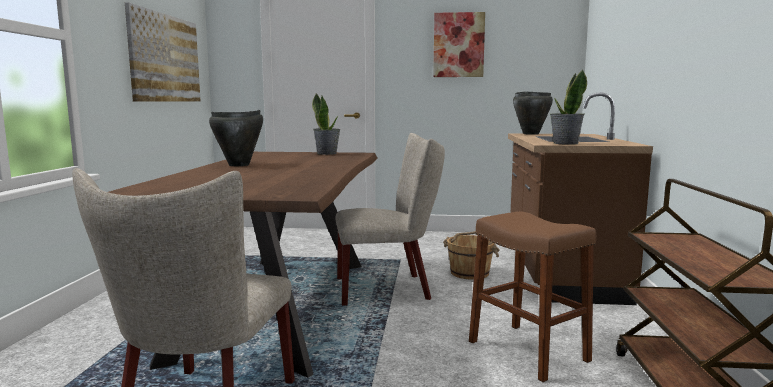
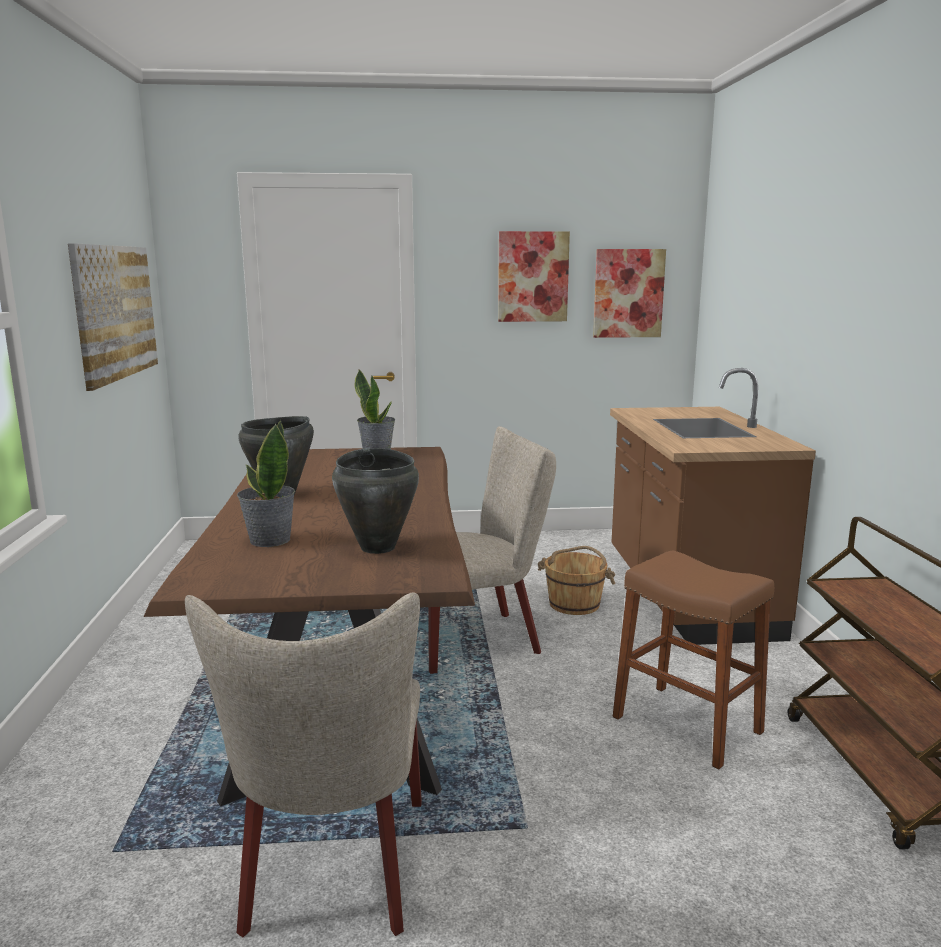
camera: 10 degrees left, 5 degrees up
black cooking pot [513,92,553,135] -> black cooking pot moved to [332,448,419,554]
potted plant [550,69,587,145] -> potted plant moved to [237,420,295,547]
none -> picture [593,249,666,338]

